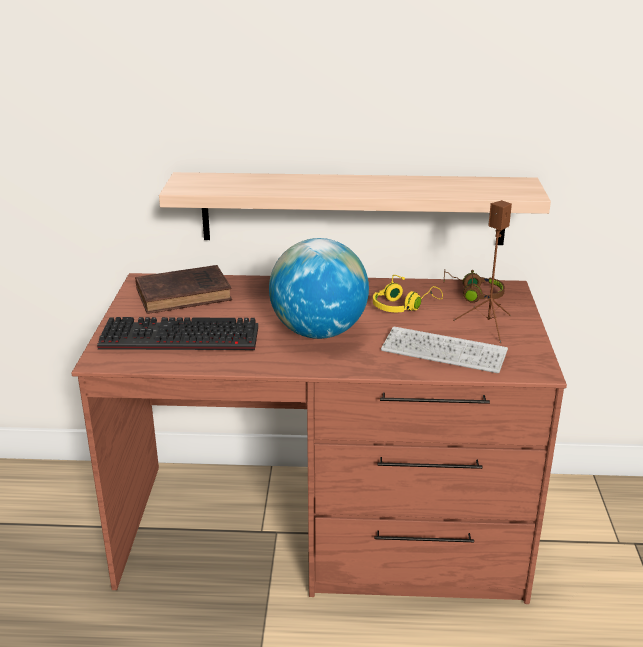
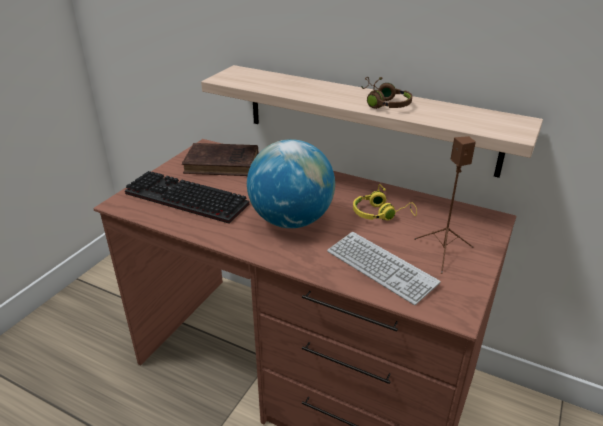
camera: 25 degrees right, 5 degrees up
brown headphones [444,269,505,302] -> brown headphones moved to [361,77,412,109]

